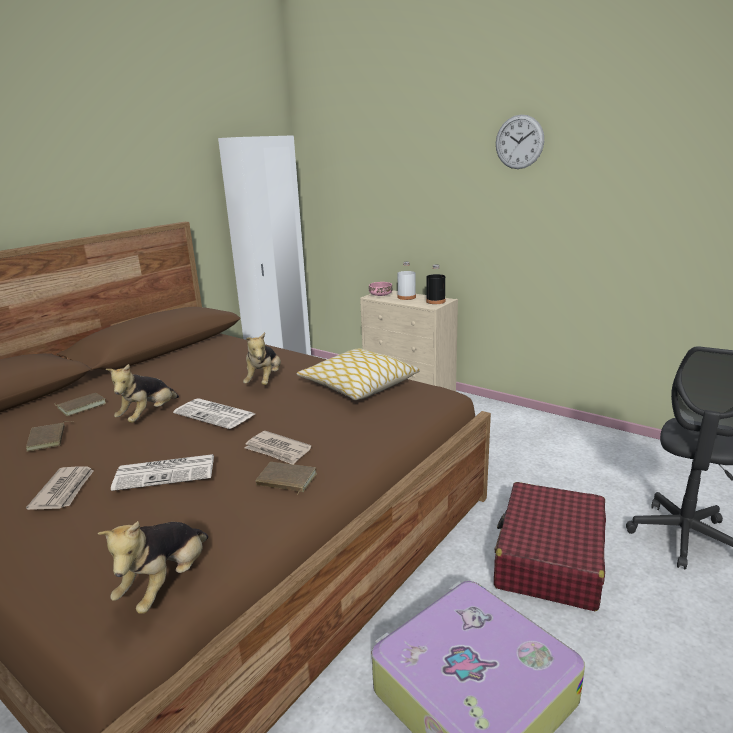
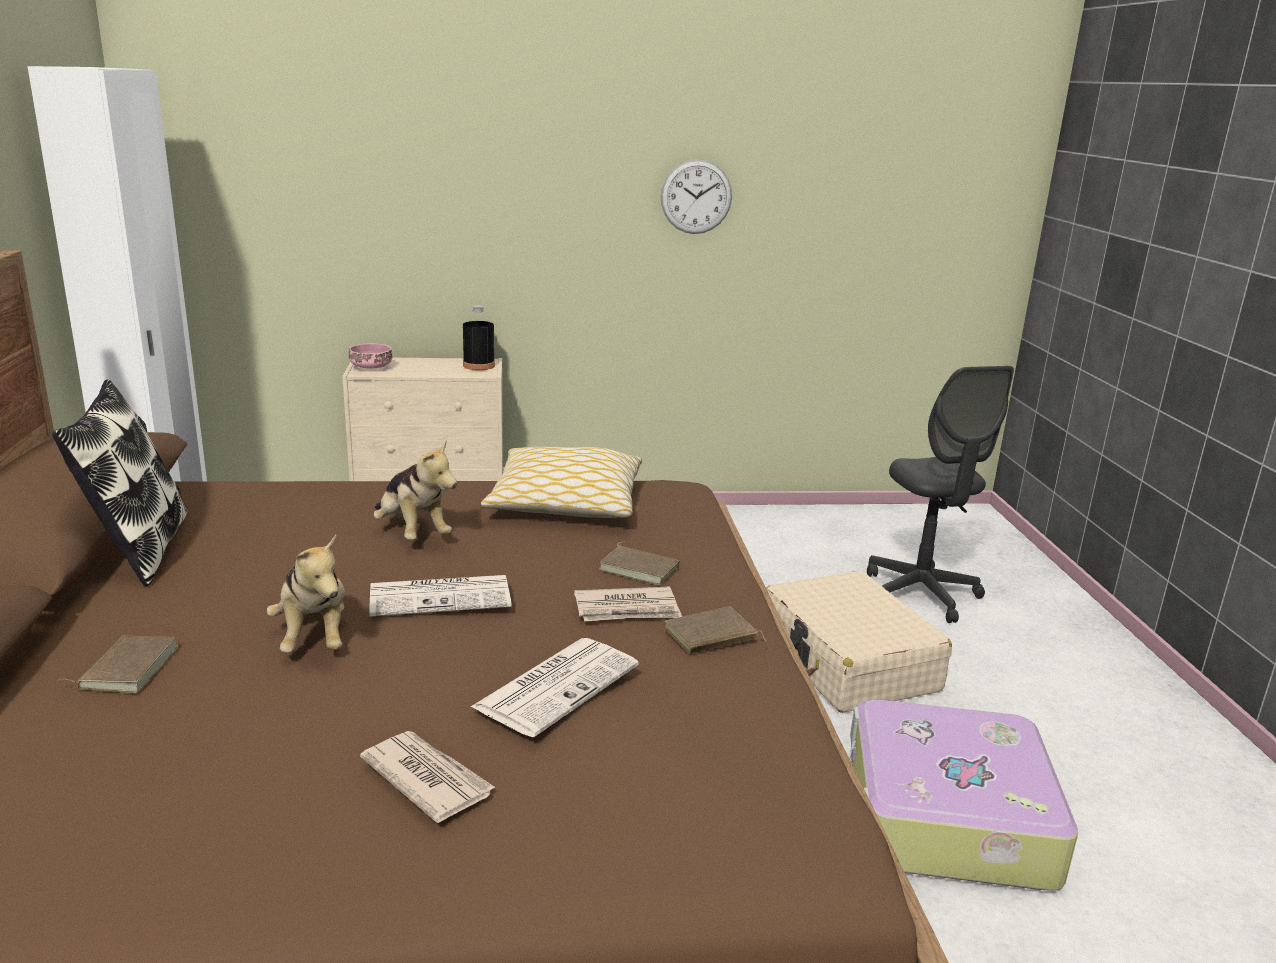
camera: 45 degrees left, 0 degrees up
brown book [26,421,73,452] -> brown book moved to [599,541,680,586]
plush toy [98,521,208,614] -> none
white bottle [397,262,416,300] -> none
red suitcase [494,482,606,611] -> beige suitcase [766,571,952,713]
wall clock [496,115,544,169] -> wall clock moved to [661,159,732,234]
none -> pillow [52,379,188,586]

